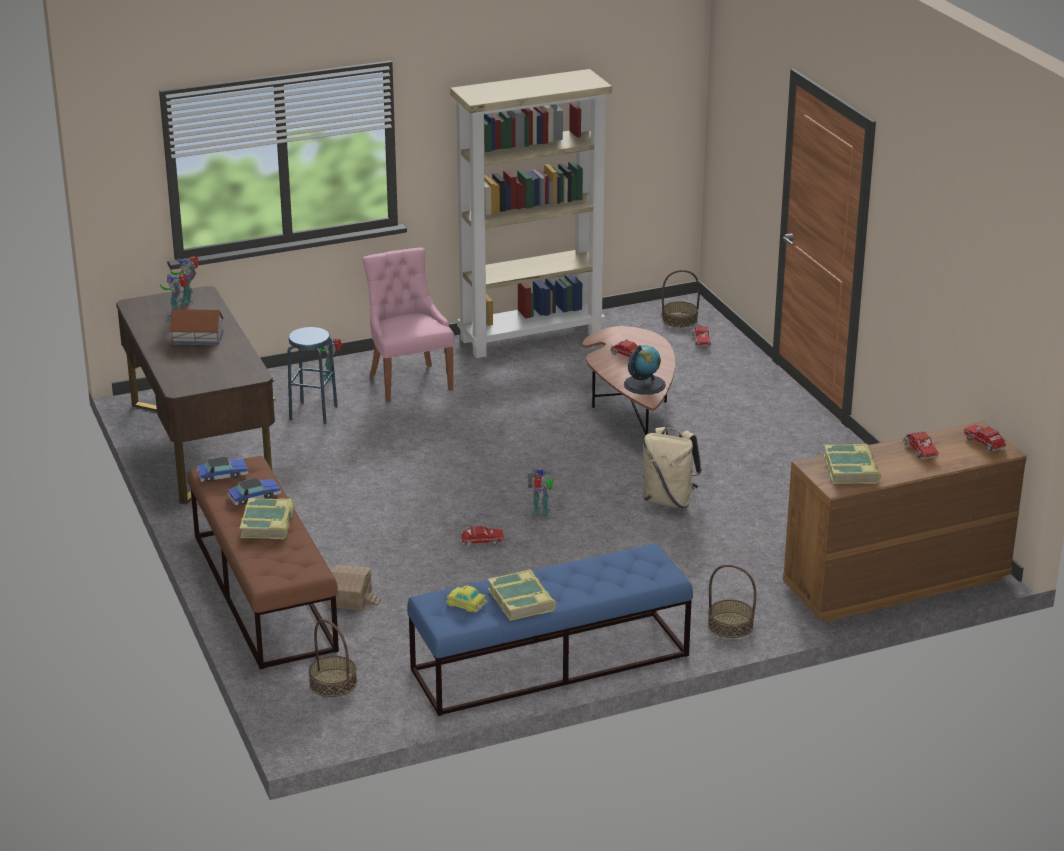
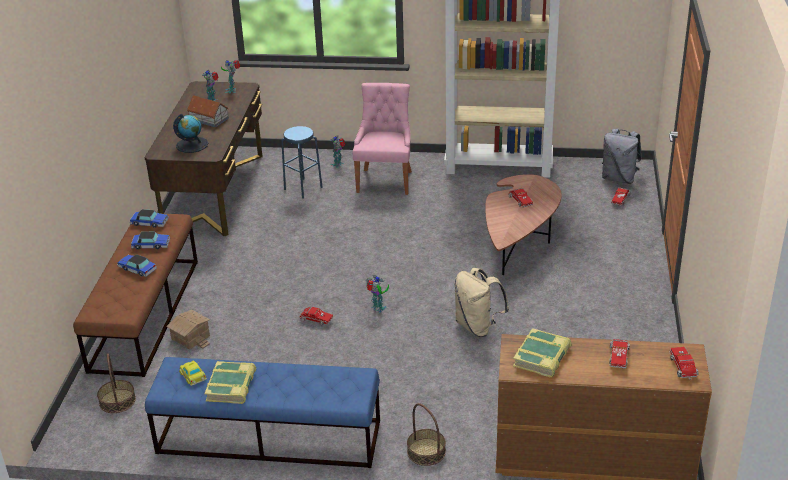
camera: 30 degrees right, 5 degrees up
book [240,498,295,540] -> toy car [117,255,157,277]
globe [624,345,666,395] -> globe moved to [173,114,208,153]
basket [662,270,700,328] -> grey backpack [602,129,642,184]

